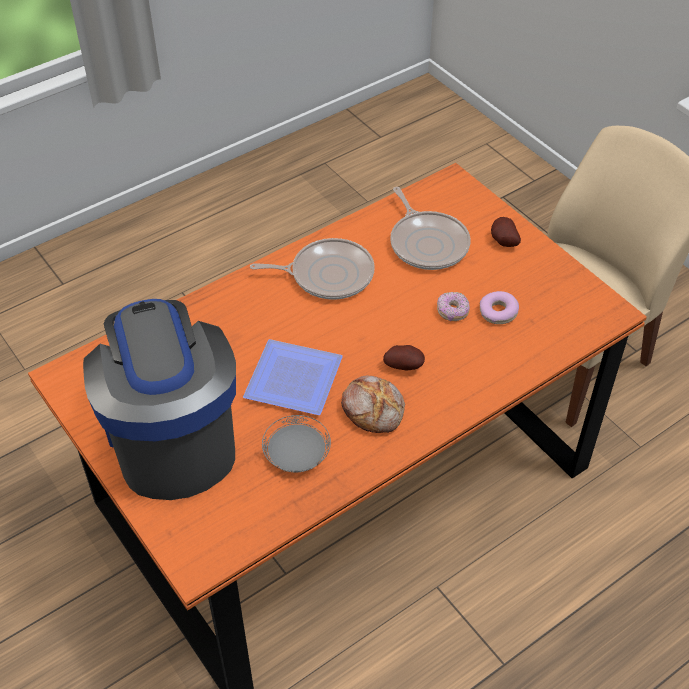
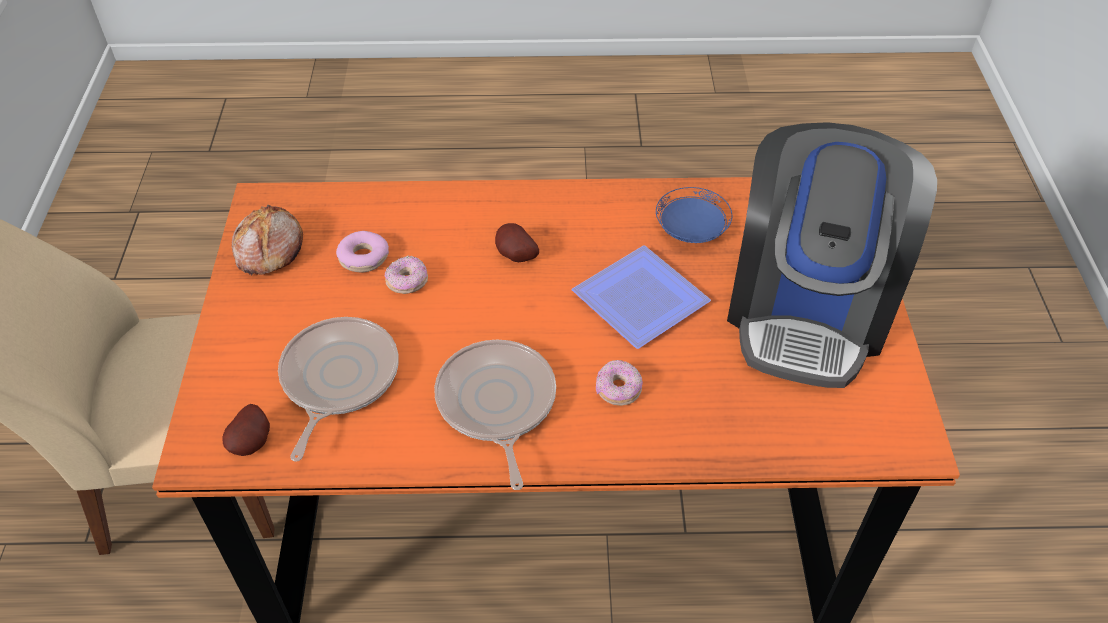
camera: 145 degrees left, 0 degrees up
frying pan [250,238,375,300] -> frying pan turned 45 degrees clockwise [434,340,556,490]
grey plate [262,415,331,472] -> blue plate [656,187,732,243]
bread [341,376,405,433] -> bread moved to [232,205,303,275]
potato [491,217,521,247] -> potato moved to [222,404,270,456]
none -> donut [596,360,643,406]

